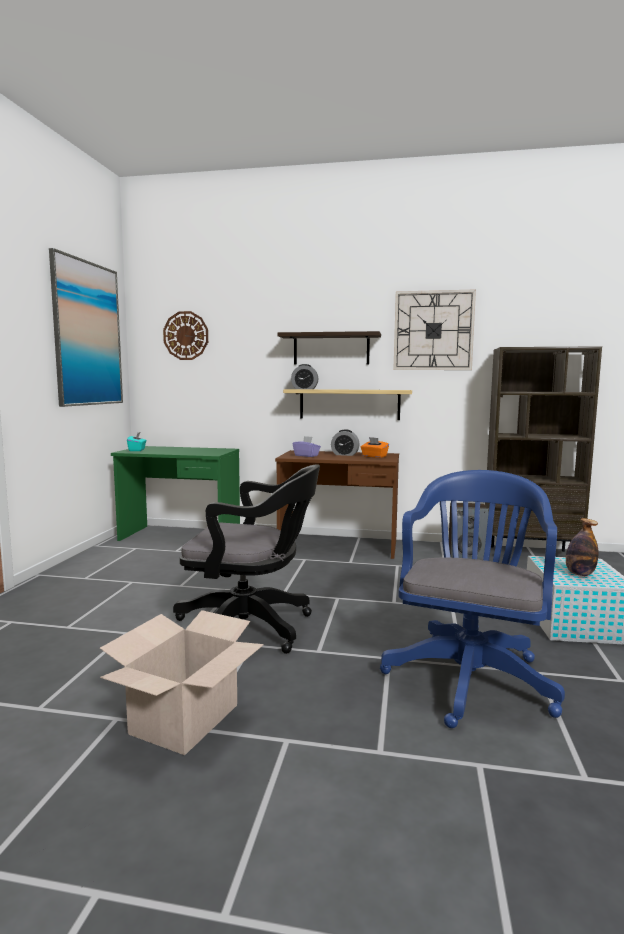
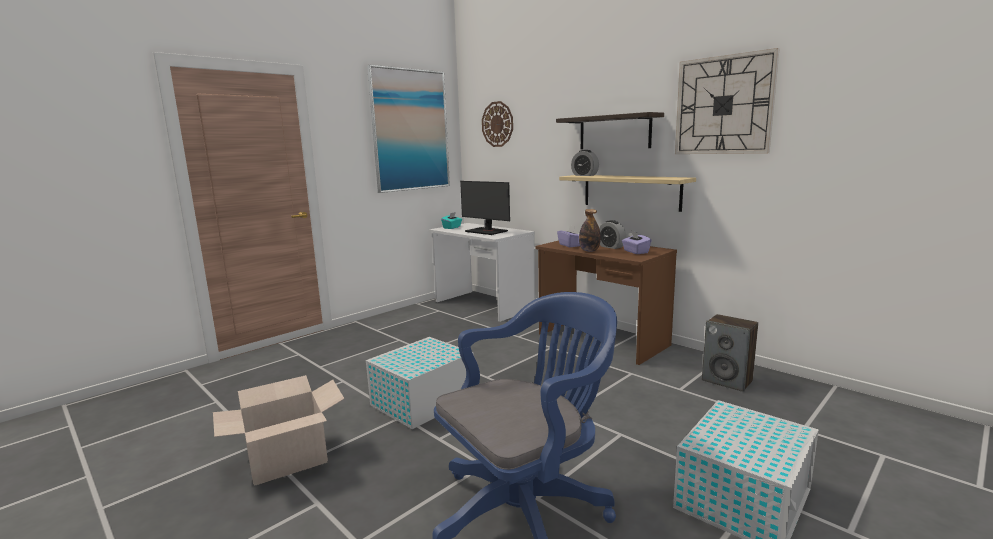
camera: 35 degrees right, 5 degrees up
green desk [111,446,240,541] -> white desk [429,223,535,322]
black office chair [173,465,320,654] -> white storage box [366,337,474,429]
orange tissue box [361,437,389,458] -> purple tissue box [622,231,651,254]
brown bookcase [485,346,602,552] -> none
bottle [566,518,598,576] -> bottle moved to [579,209,601,252]
none -> monitor [460,181,510,235]

